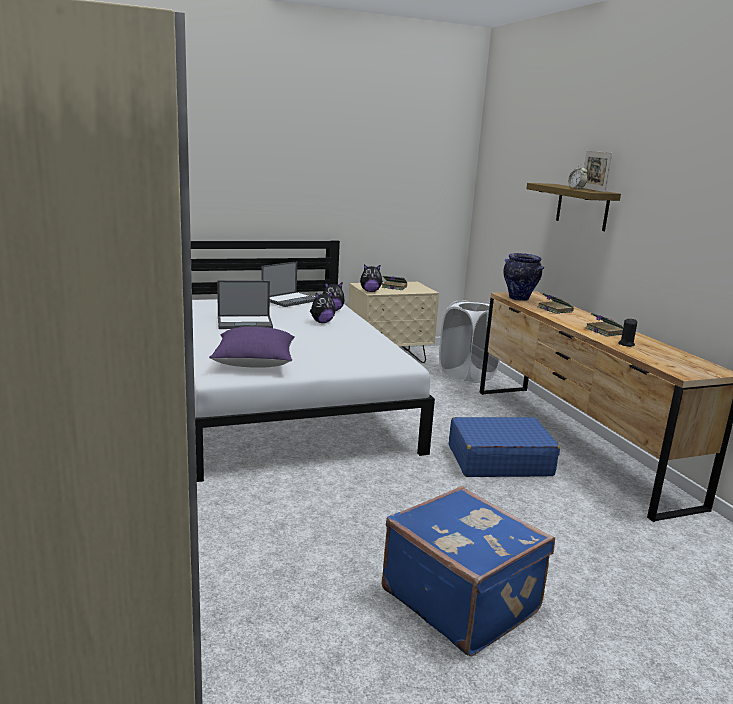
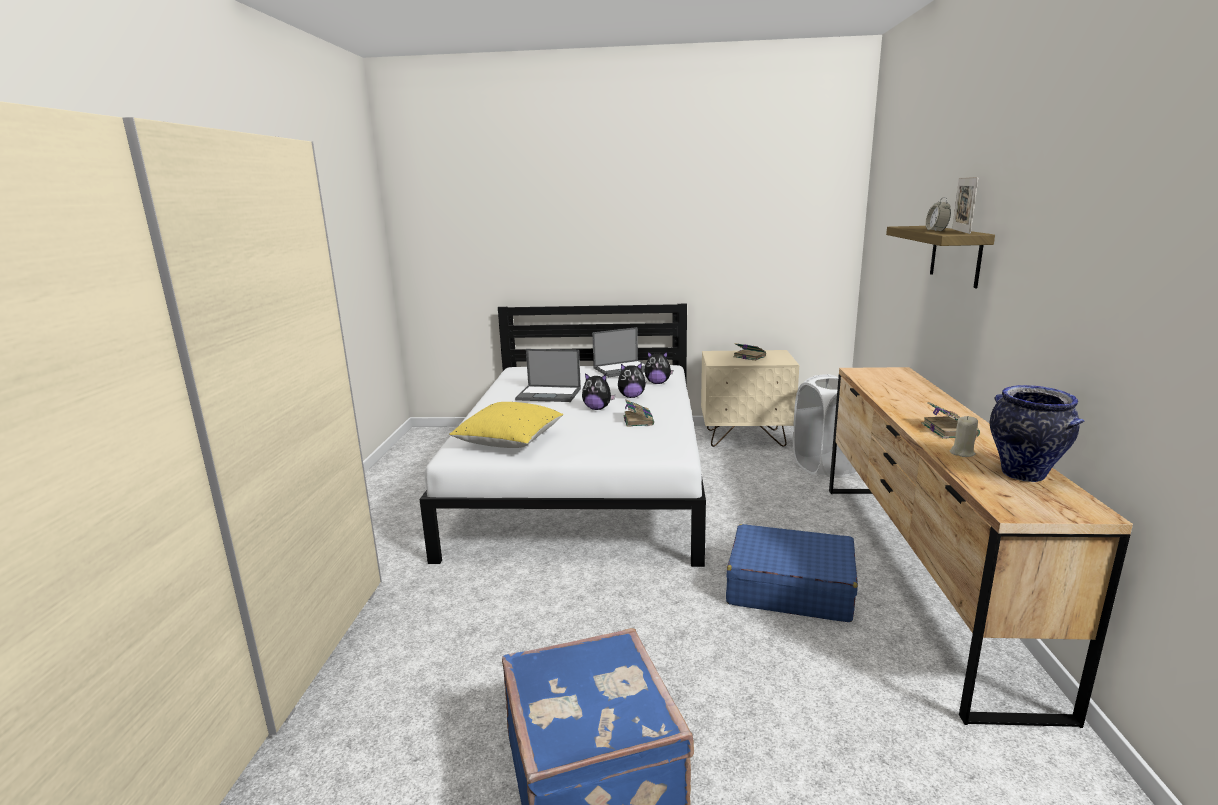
camera: 25 degrees right, 0 degrees up
purple pillow [209,327,295,368] -> yellow pillow [449,402,563,448]
plush toy [360,264,383,292] -> plush toy moved to [582,373,616,410]
vase [503,253,545,301] -> vase moved to [990,385,1084,482]
book [537,292,574,314] -> book moved to [623,400,654,427]
black candle [618,318,637,347] -> beige candle [950,416,978,457]

